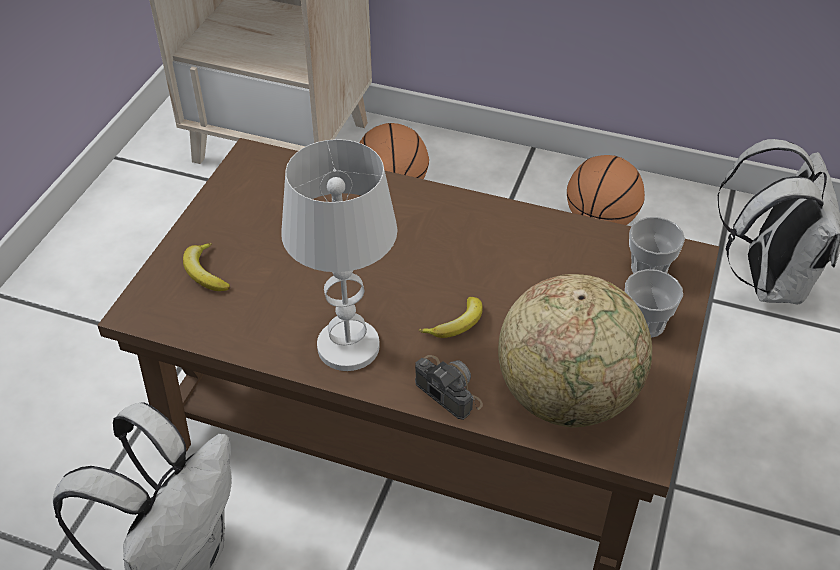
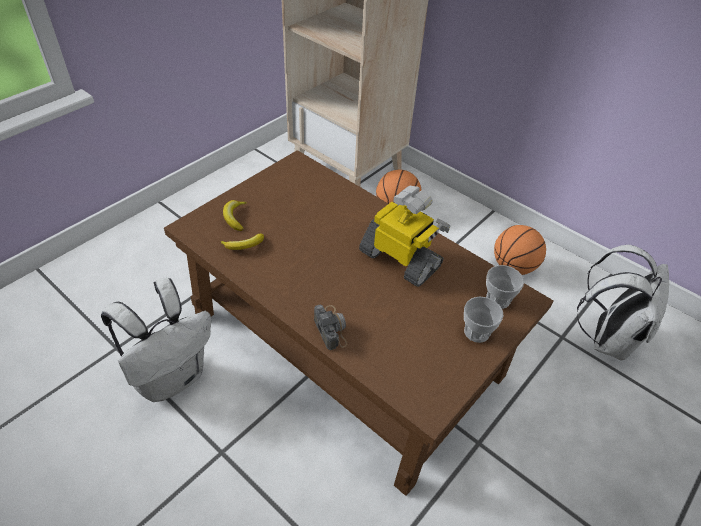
camera: 20 degrees right, 0 degrees up
white table lamp [281,139,397,371] -> none
banana [419,297,483,338] -> banana moved to [220,233,264,250]
globe [498,274,652,427] -> none
none -> toy robot [359,186,450,287]

